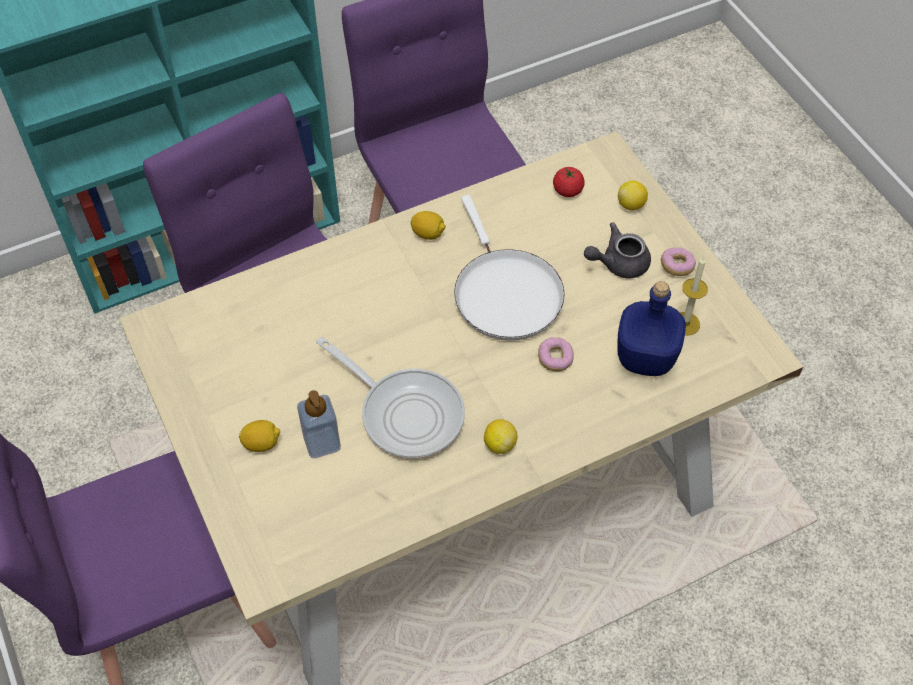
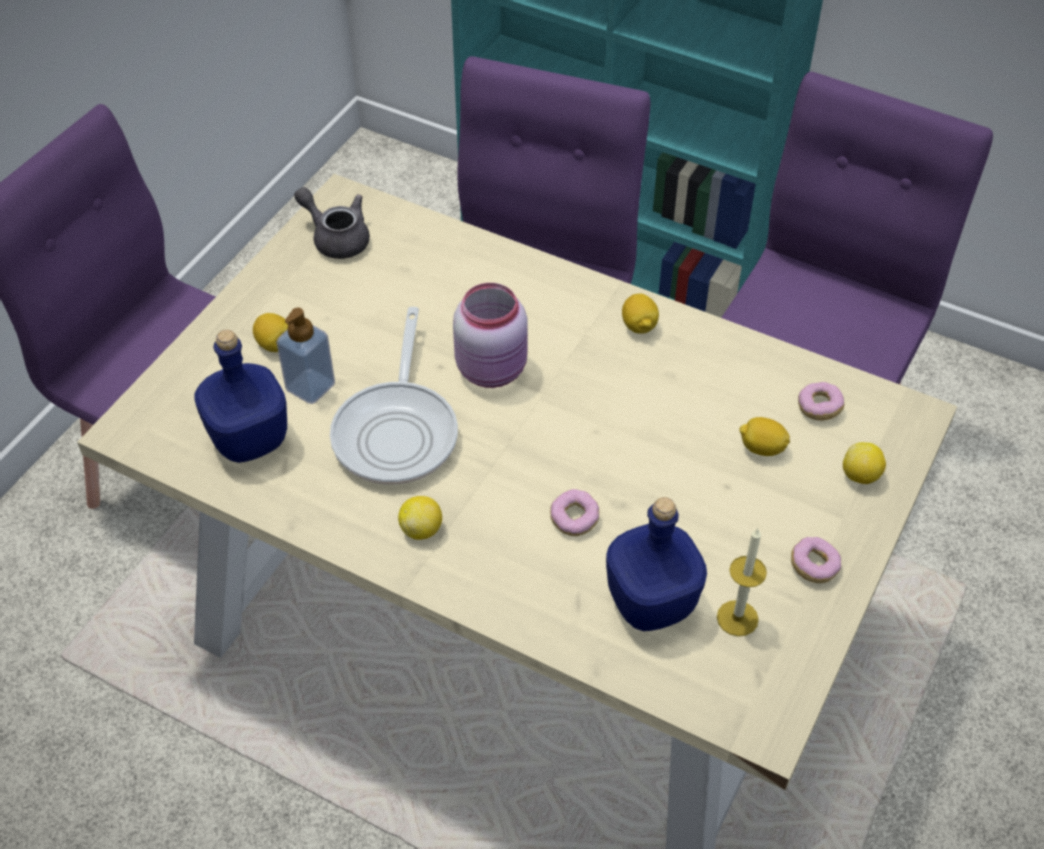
camera: 55 degrees right, 5 degrees down
white frying pan [454,195,565,341] -> none
tomato [553,167,585,197] -> donut [798,382,845,421]
grey teapot [584,222,651,279] -> grey teapot moved to [294,187,370,259]
none -> blue bottle [194,330,287,463]
none -> pink jar [453,283,528,388]
none -> lemon [739,417,790,456]

